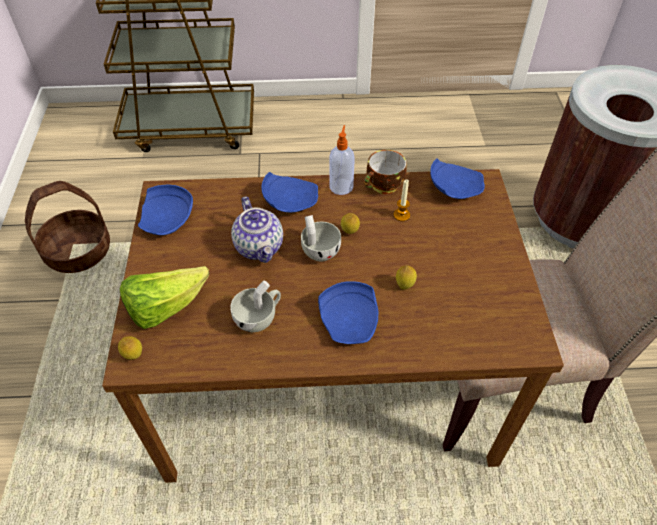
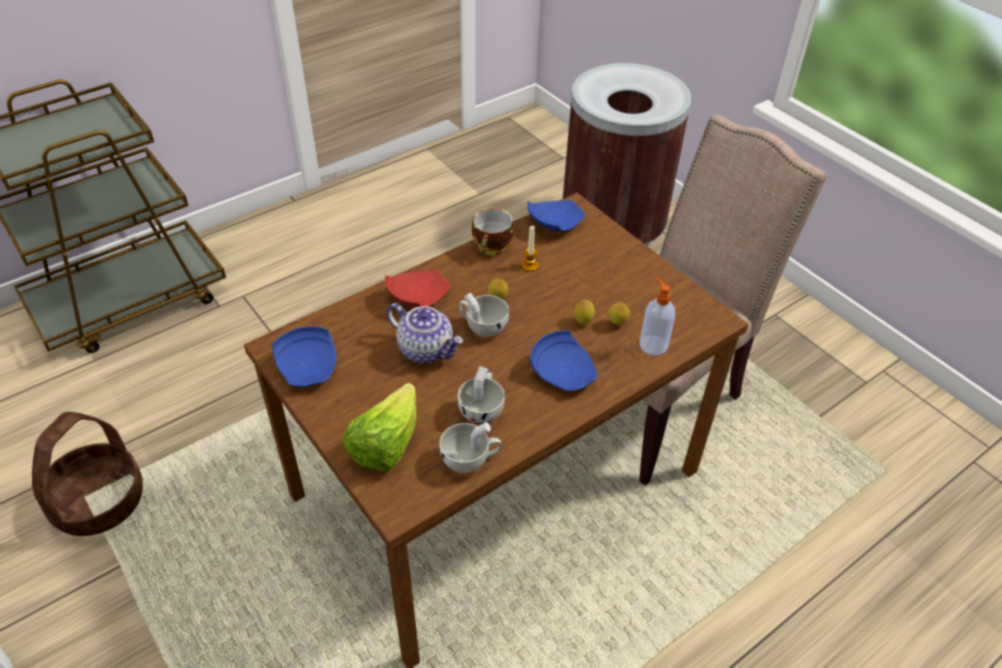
camera: 35 degrees left, 5 degrees down
lemon [118,336,142,360] -> lemon moved to [609,303,630,325]
blue plate [261,172,318,213] -> red plate [385,270,450,307]
soap dispenser [329,125,355,195] -> soap dispenser moved to [640,277,675,355]
none -> white cup [440,422,502,473]

